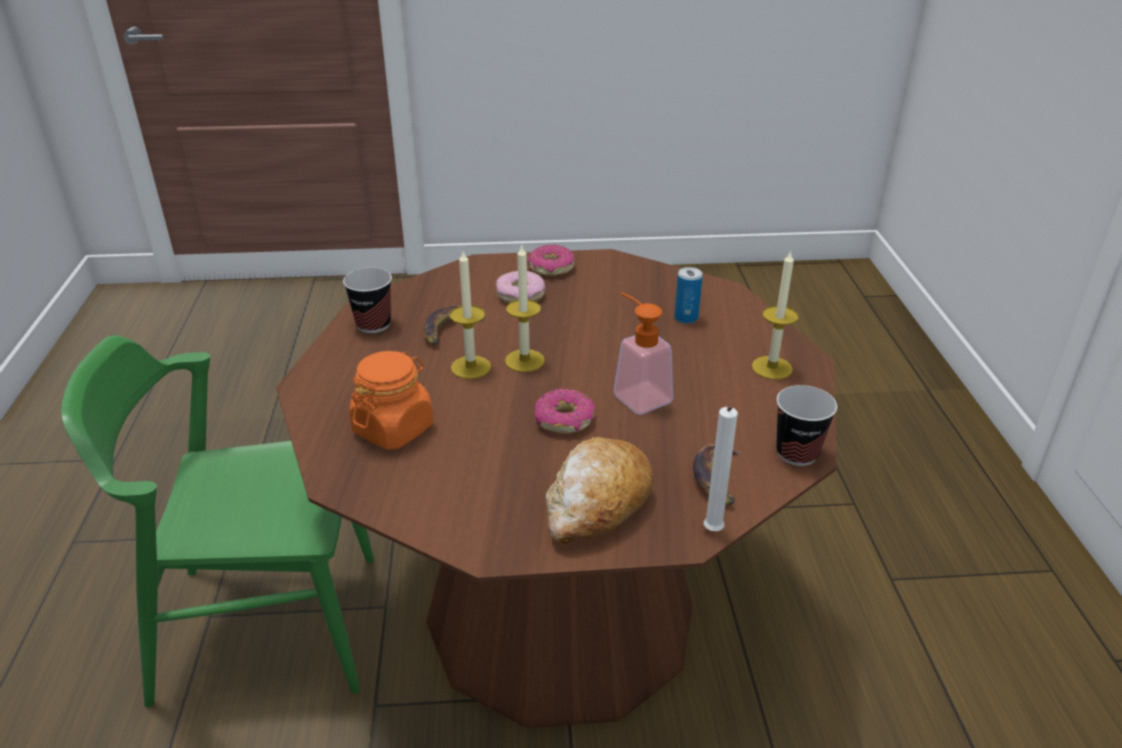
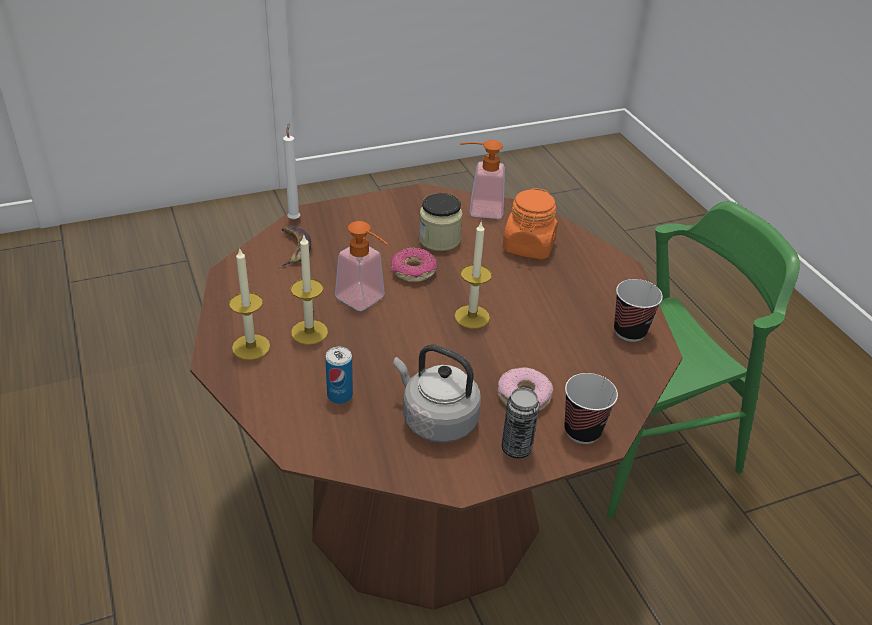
camera: 160 degrees right, 5 degrees up
banana [423,306,485,345] -> none
candle [450,251,491,379] -> candle moved to [291,234,328,345]
donut [527,245,574,276] -> can [502,388,540,458]
bread [546,437,653,544] -> none
cup [776,385,837,466] -> cup moved to [564,373,618,444]
none -> grey kettle [393,344,481,443]
none -> jar [419,193,462,251]
none -> soap dispenser [460,140,505,219]

